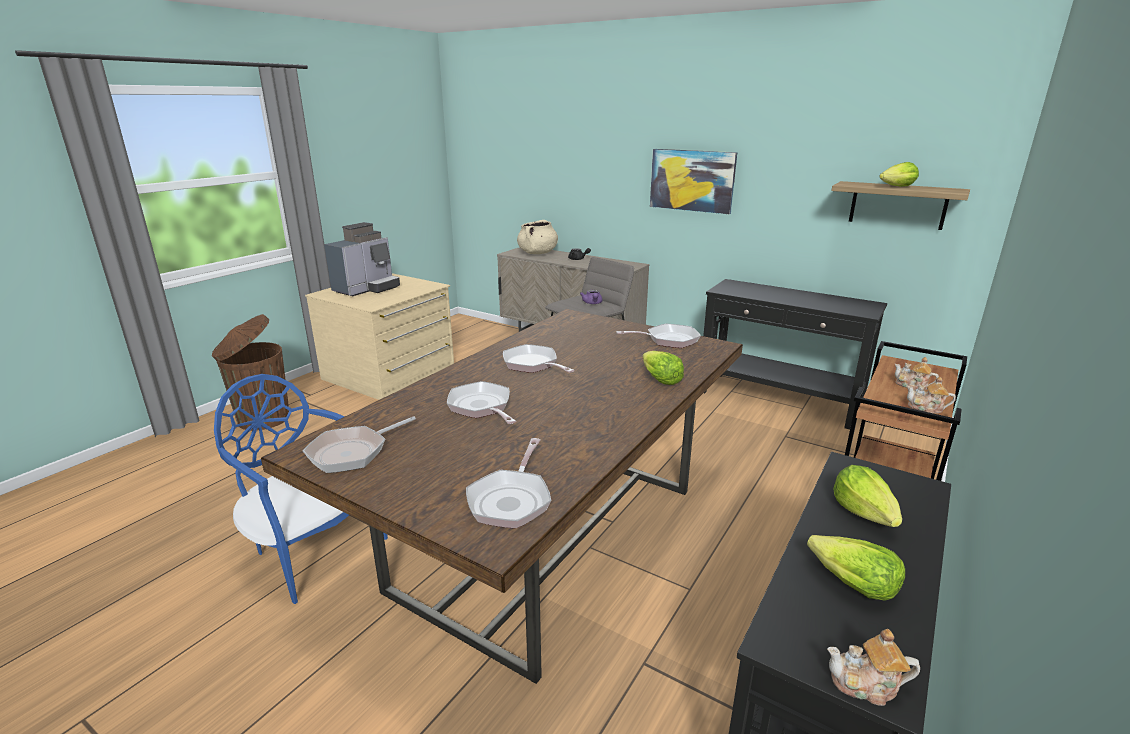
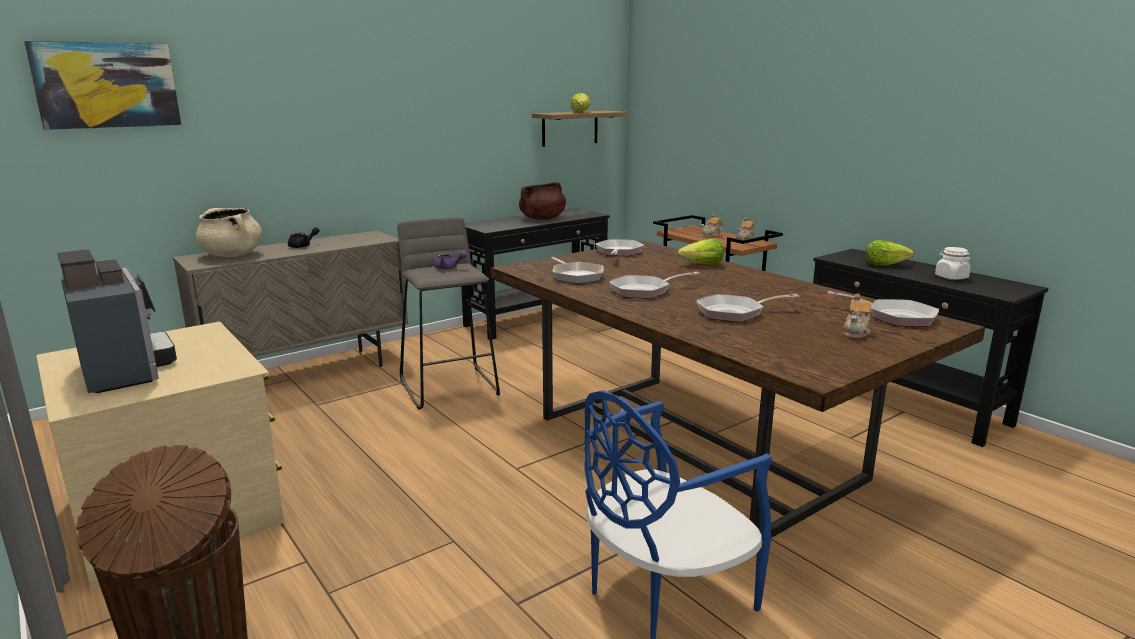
camera: 70 degrees left, 5 degrees down
frying pan [303,416,416,473] -> frying pan moved to [551,257,604,284]
picture [650,149,737,214] -> picture moved to [24,41,181,130]
lettuce [807,535,905,600] -> white jar [935,247,970,280]
teapot [827,629,920,706] -> teapot moved to [843,294,871,339]
none -> brown cooking pot [519,182,566,220]

